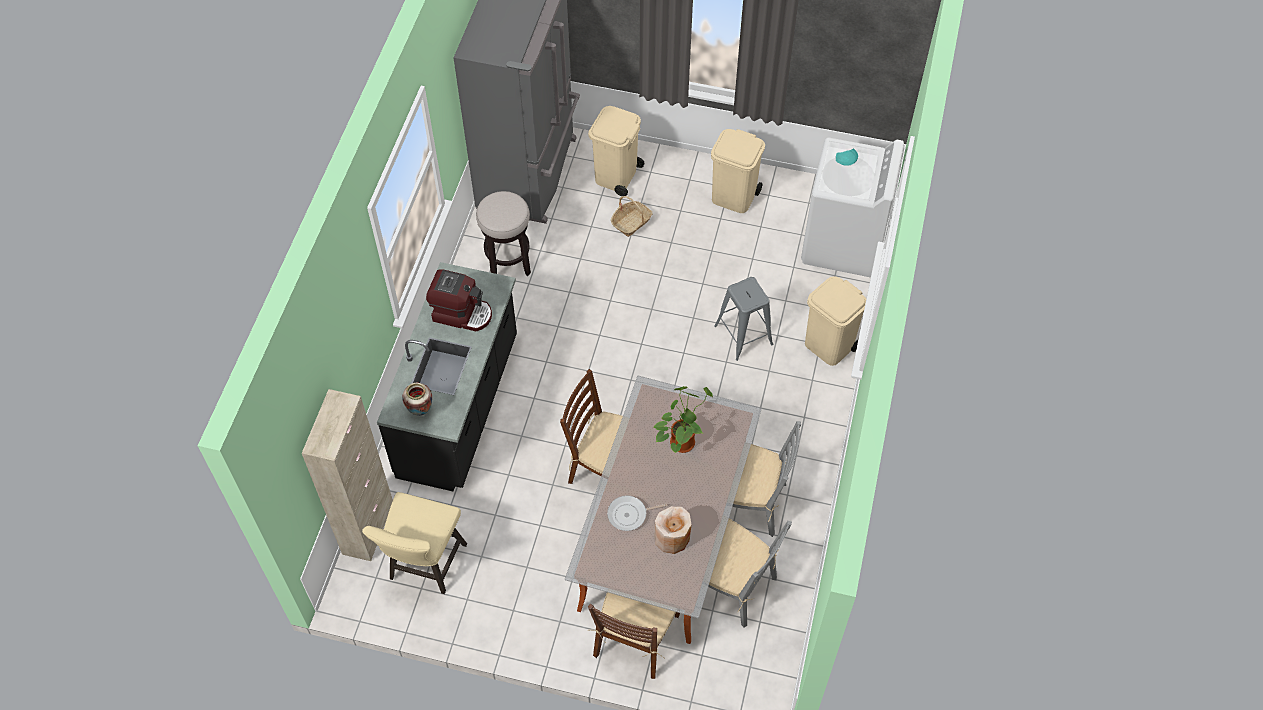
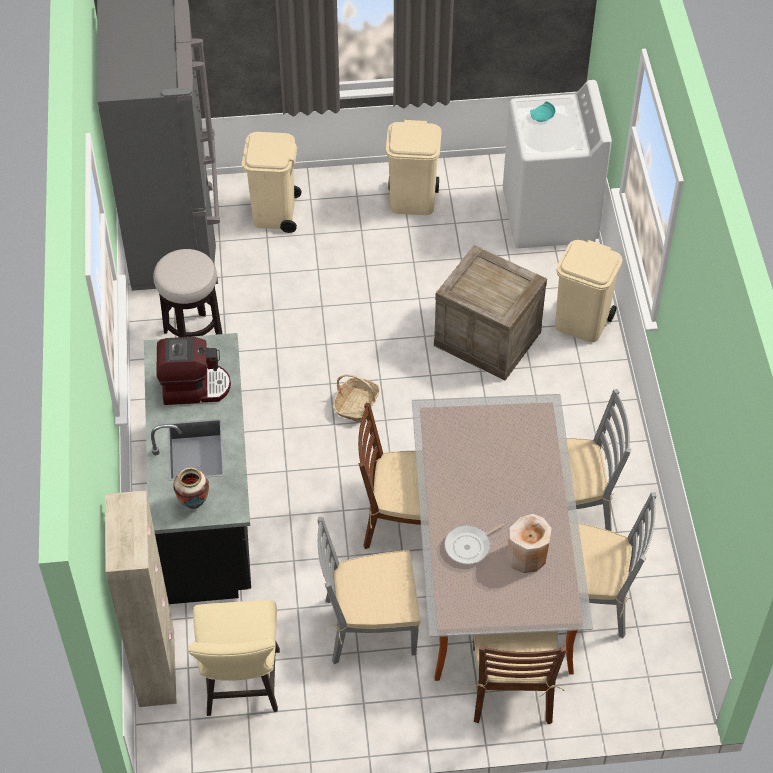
camera: 20 degrees left, 5 degrees down
basket [611,196,653,237] -> basket moved to [333,374,379,423]
potted plant [653,386,713,453] -> none
grey stool [714,277,773,361] -> crate [434,245,547,381]
none -> grey chair [317,517,420,664]

